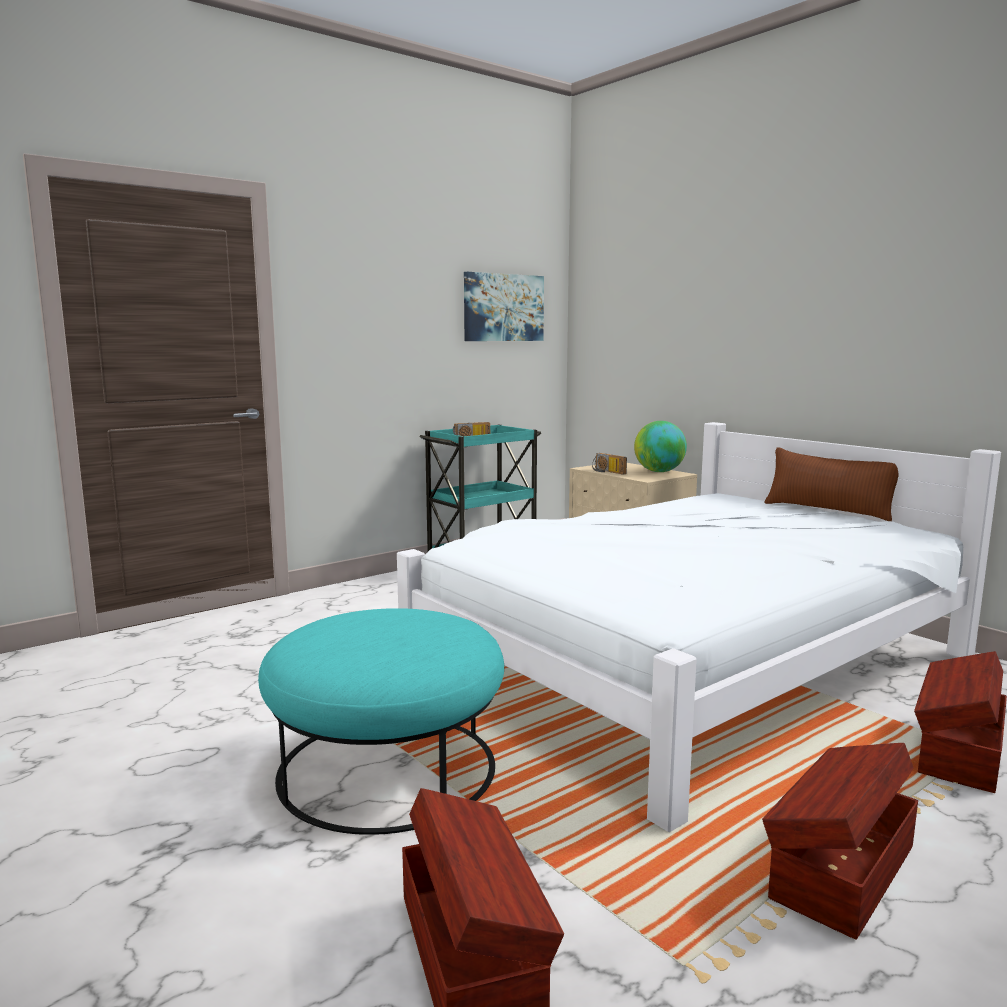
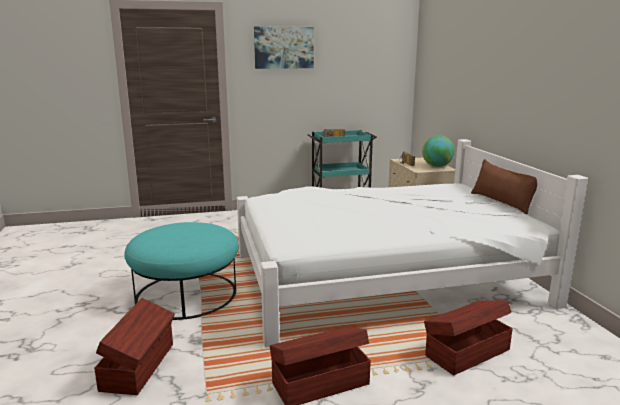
camera: 25 degrees right, 5 degrees up
picture [464,272,544,341] -> picture moved to [254,26,314,69]

